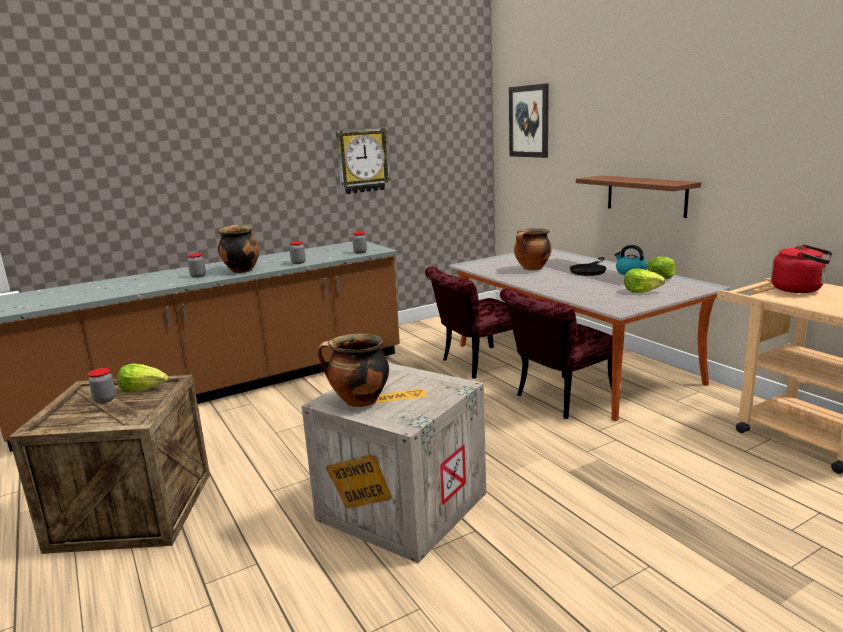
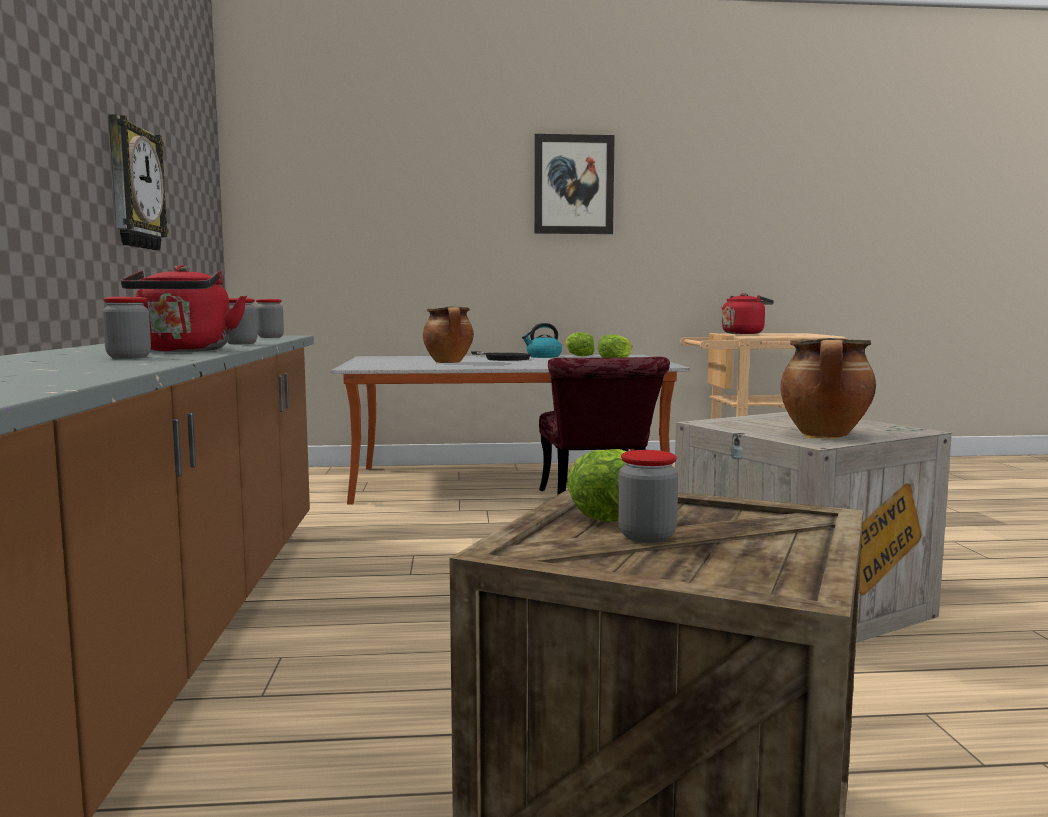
camera: 65 degrees left, 10 degrees down
cooking pot [218,225,260,273] -> red kettle [121,265,247,352]
red chair [425,267,529,379] -> none
picture [509,83,549,158] -> picture moved to [534,134,615,234]
brown shelf [576,175,701,218] -> none

